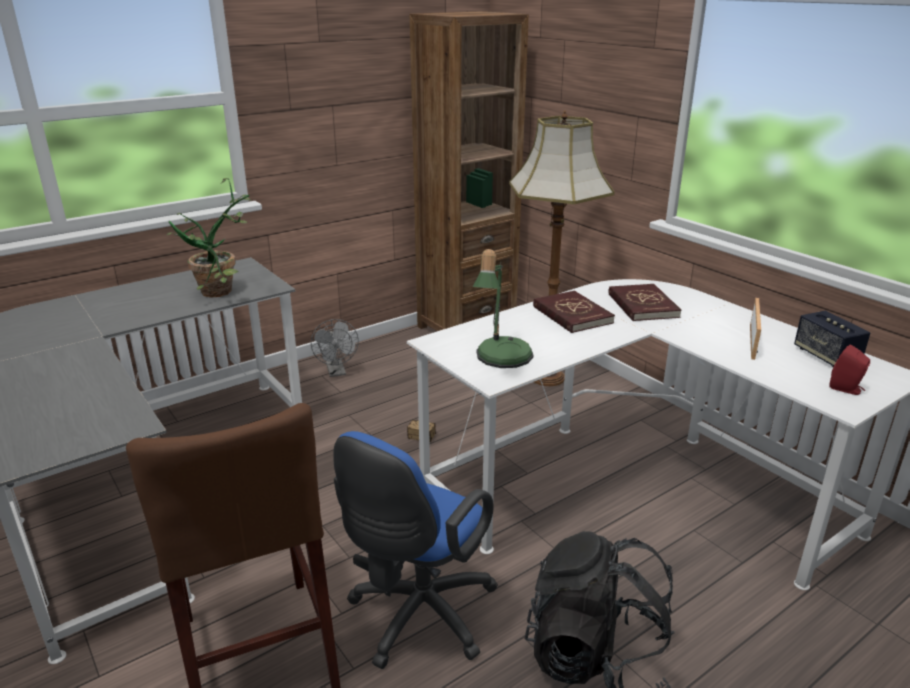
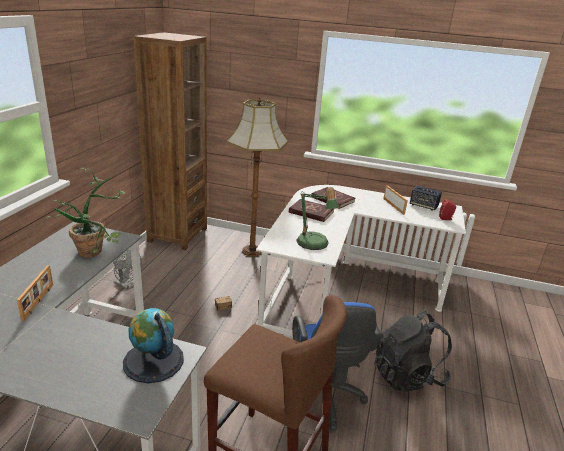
camera: 40 degrees left, 0 degrees up
none -> picture frame [17,265,53,321]
none -> globe [123,308,184,383]

